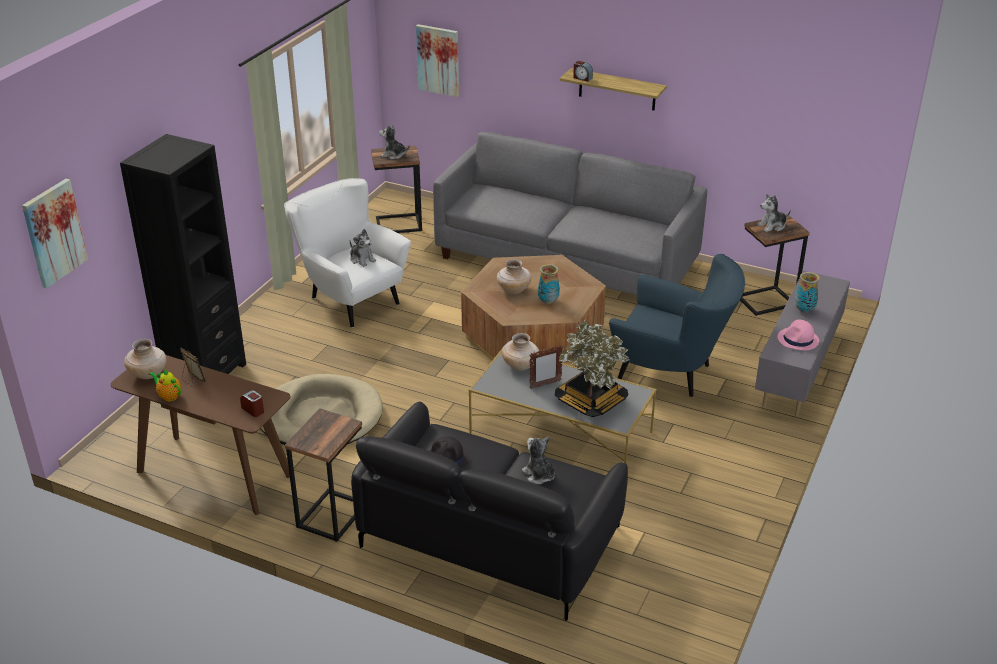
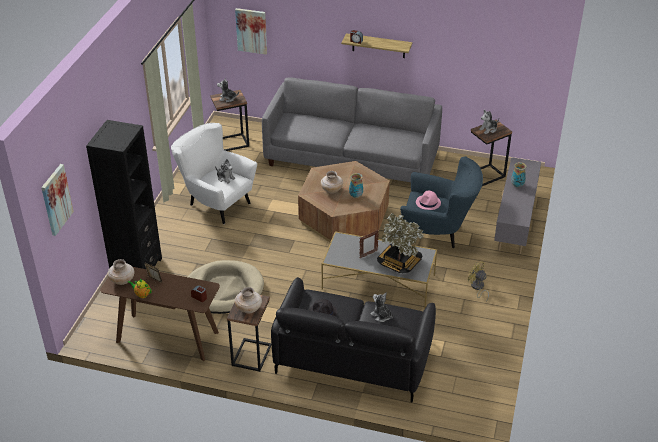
camera: 10 degrees left, 5 degrees up
beige vase [502,333,539,371] -> beige vase moved to [235,287,262,313]
pink hat [777,320,819,350] -> pink hat moved to [416,191,441,210]
none -> yellow fan [468,261,489,302]

